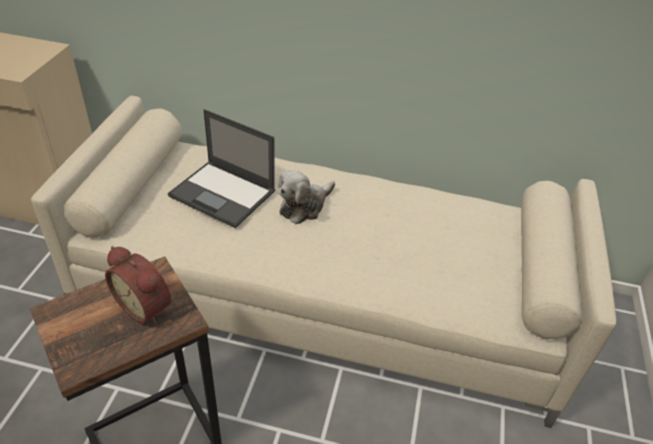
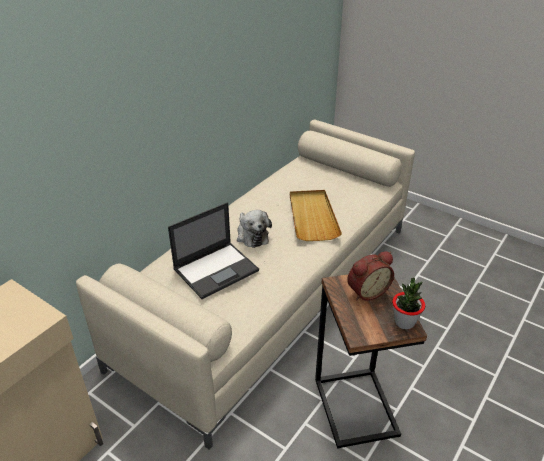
camera: 65 degrees left, 5 degrees down
none -> beige tray [290,190,342,241]
none -> potted plant [392,278,425,329]

